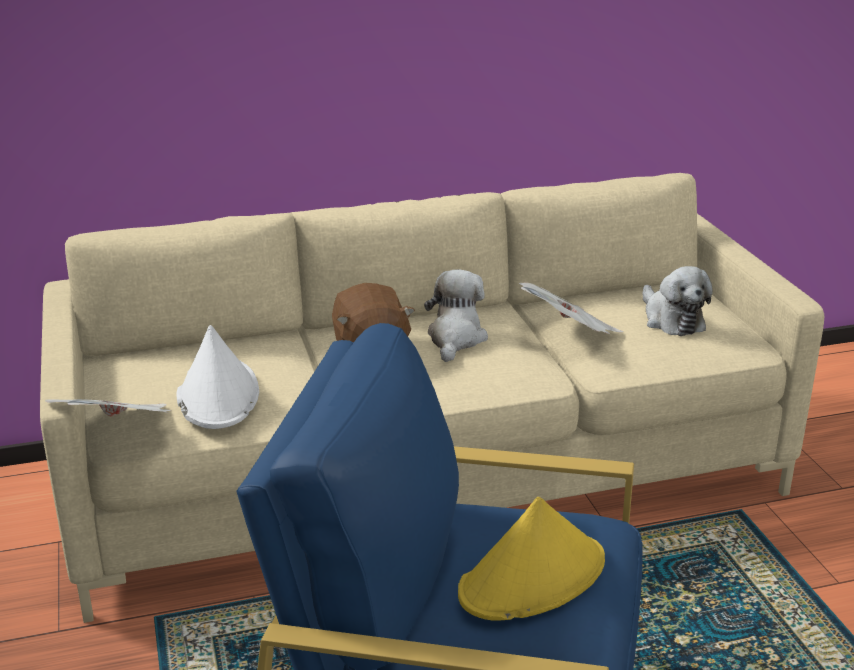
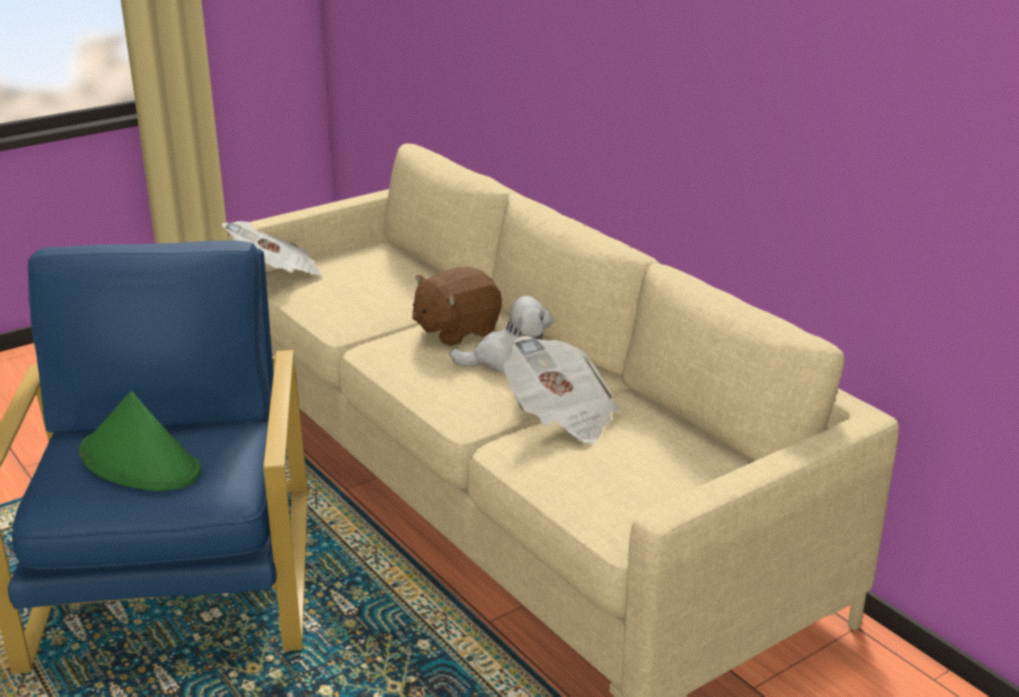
camera: 70 degrees right, 0 degrees up
white hat [177,325,259,429] -> none
yellow hat [458,497,605,621] -> green hat [79,391,201,491]
plush toy [643,266,713,336] -> none

